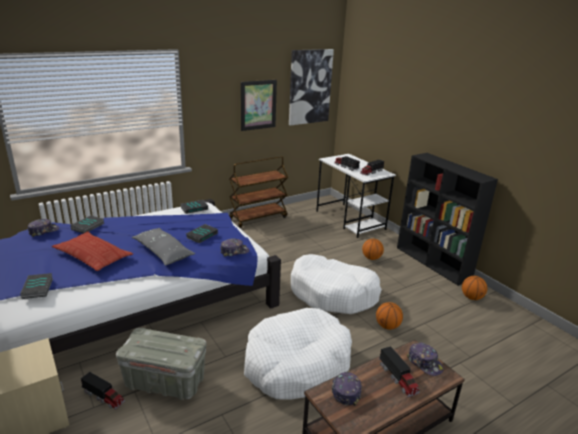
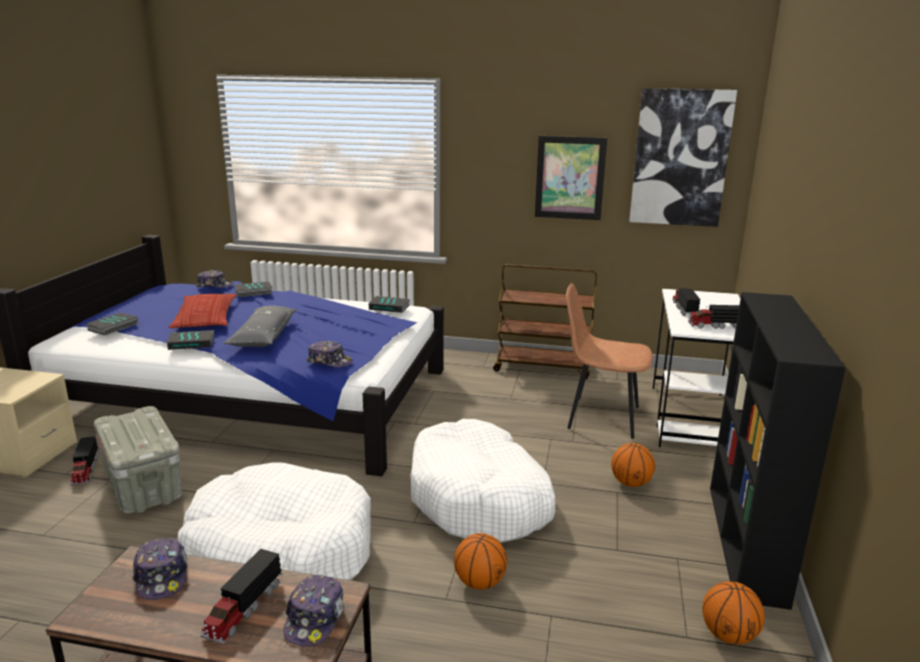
camera: 45 degrees right, 5 degrees down
book [186,224,218,243] -> book moved to [167,330,214,350]
cap [332,372,362,406] -> cap turned 105 degrees clockwise [132,538,188,600]
none -> brown chair [566,283,653,439]

